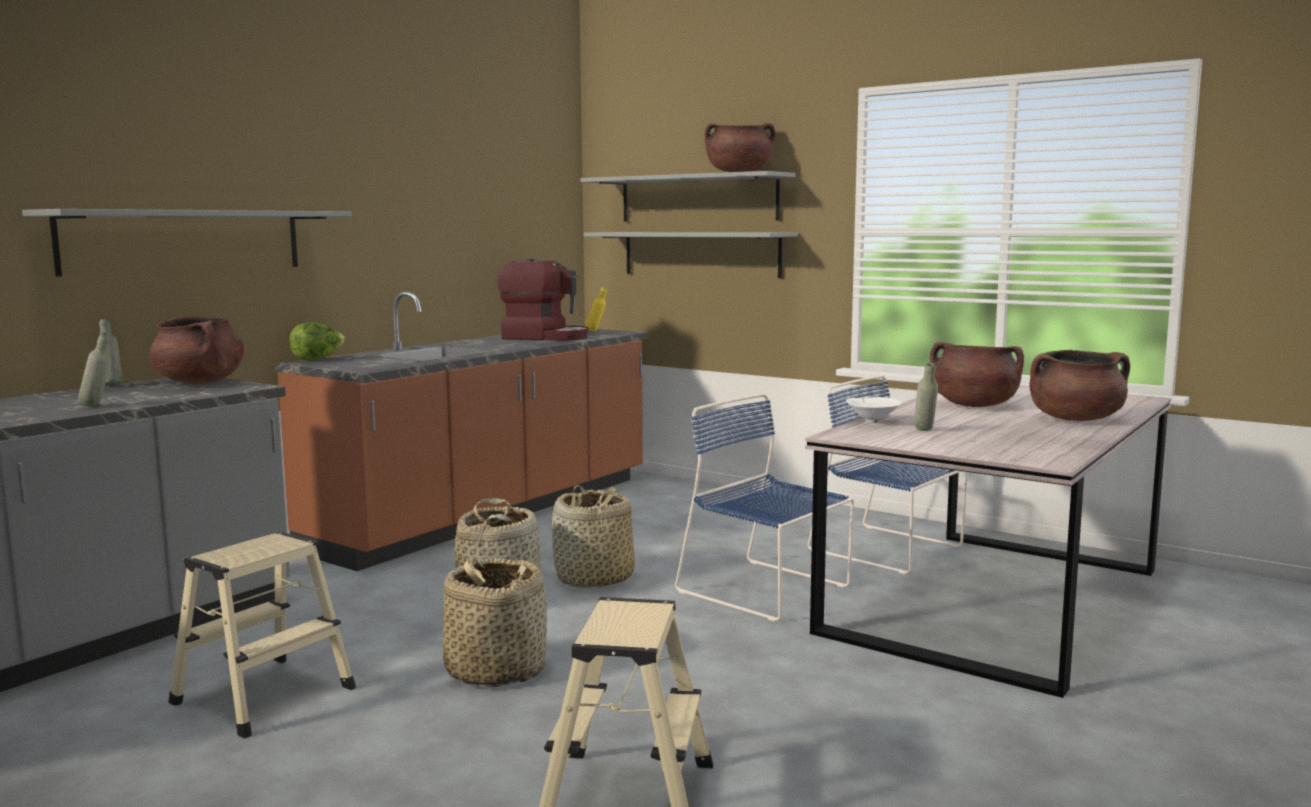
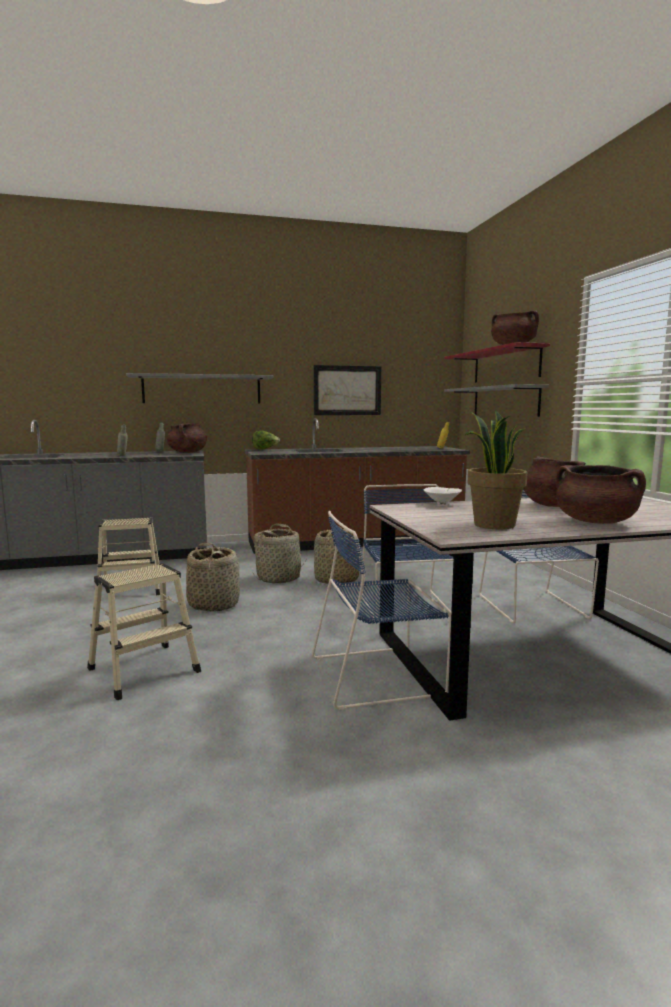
camera: 40 degrees right, 0 degrees up
coffee machine [497,259,588,341] -> none
grey shelf [580,171,796,221] -> red shelf [444,342,550,383]
grey bottle [914,363,938,431] -> none
none -> blue chair [312,511,451,710]
none -> picture [313,365,381,415]
none -> potted plant [464,410,528,529]

